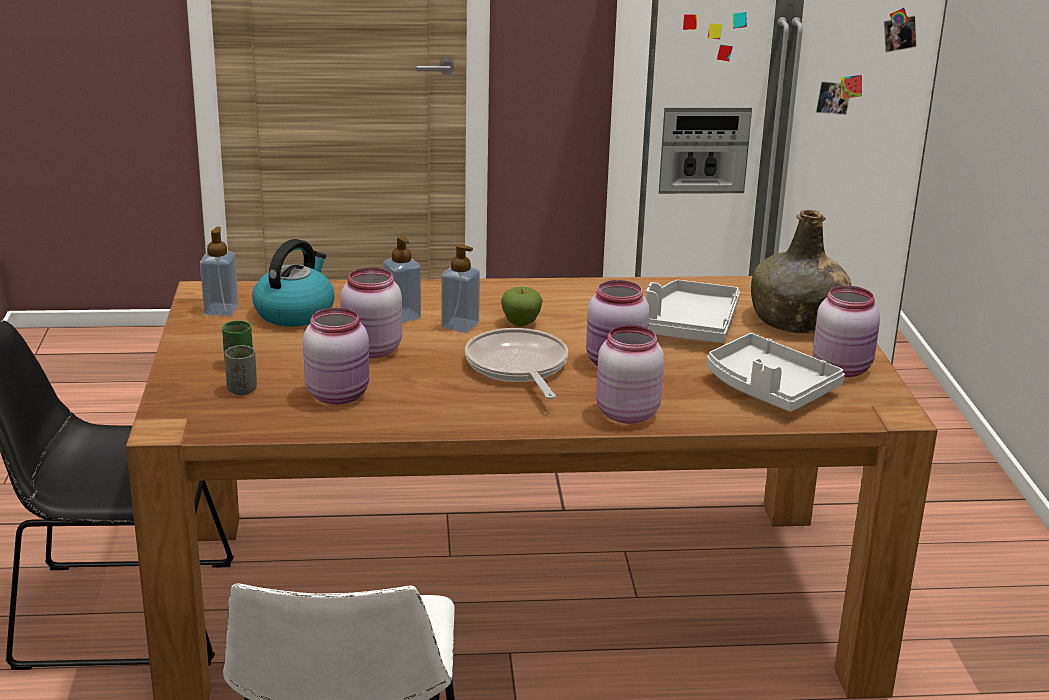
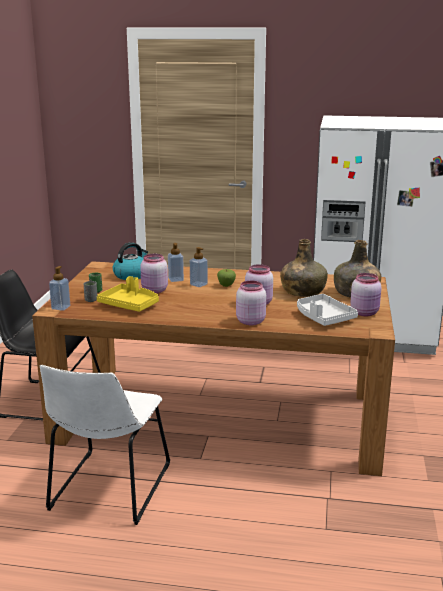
camera: 15 degrees right, 5 degrees down
soap dispenser [200,227,239,316] -> soap dispenser moved to [49,266,70,311]
pink jar [303,308,370,405] -> yellow tray [97,276,159,312]
frying pan [465,328,568,399] -> none
grey tray [646,280,740,343] -> green bottle [280,239,328,297]

